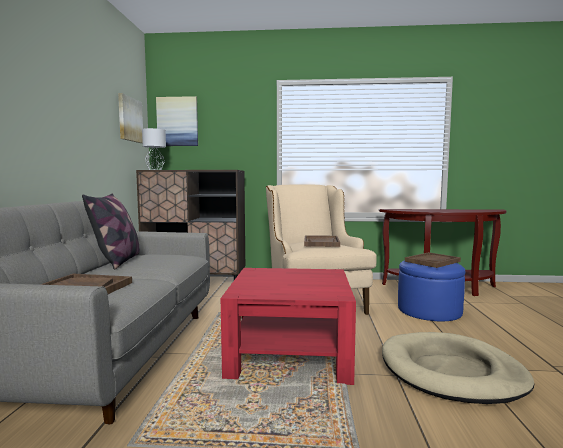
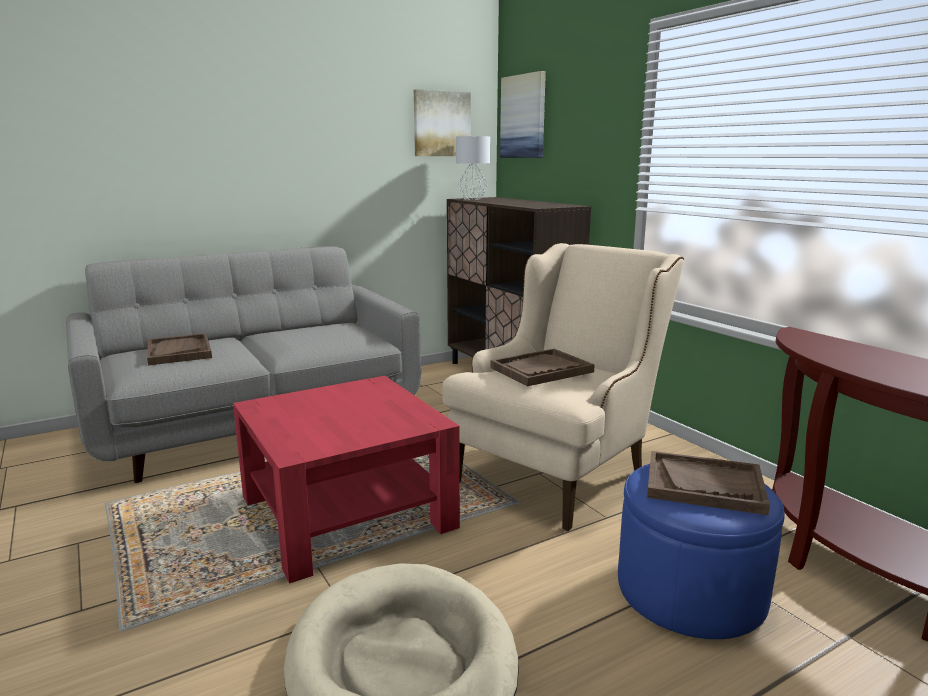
camera: 55 degrees right, 10 degrees up
pillow [82,194,140,269] -> none

